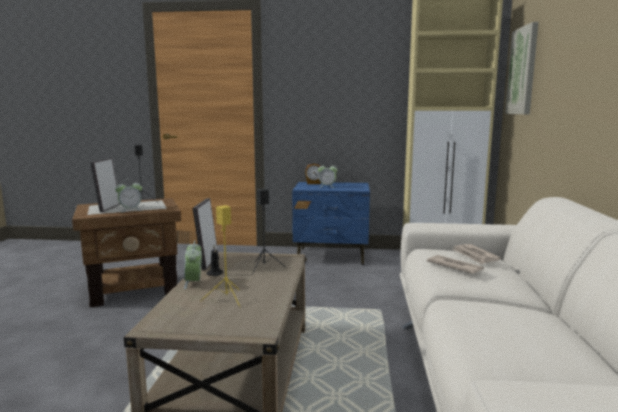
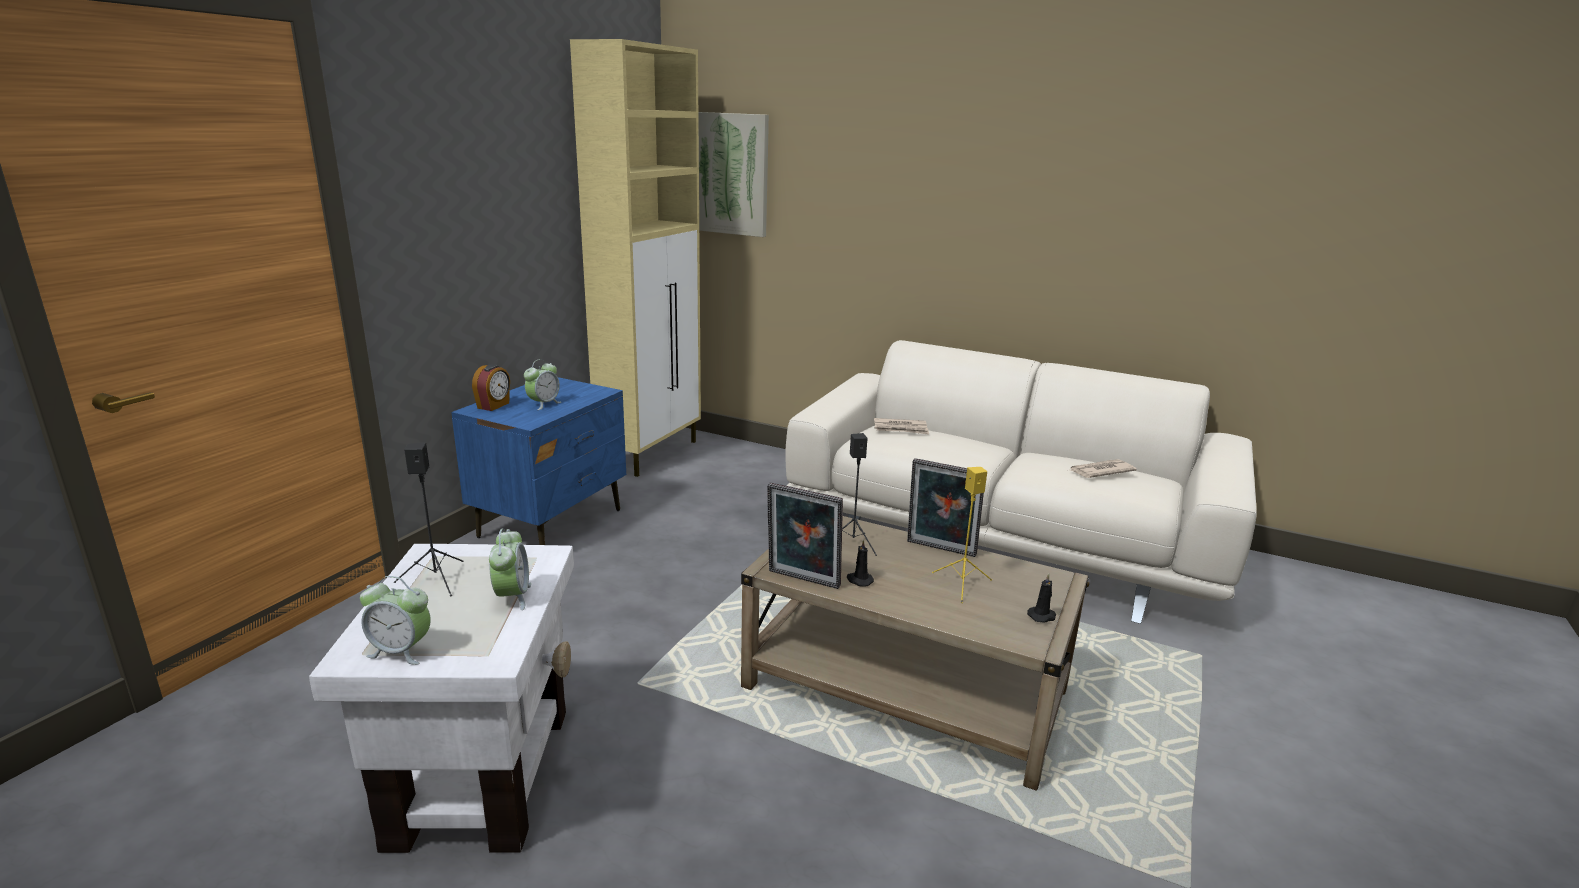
camera: 70 degrees left, 10 degrees up
brown side table [72,198,181,307] -> white side table [309,544,574,853]
picture frame [90,158,120,212] -> picture frame moved to [907,458,984,557]
alarm clock [184,241,202,289] -> alarm clock moved to [360,576,431,665]
newspaper [427,255,484,274] -> newspaper moved to [1071,459,1137,478]
none -> black candle [1027,574,1056,623]

